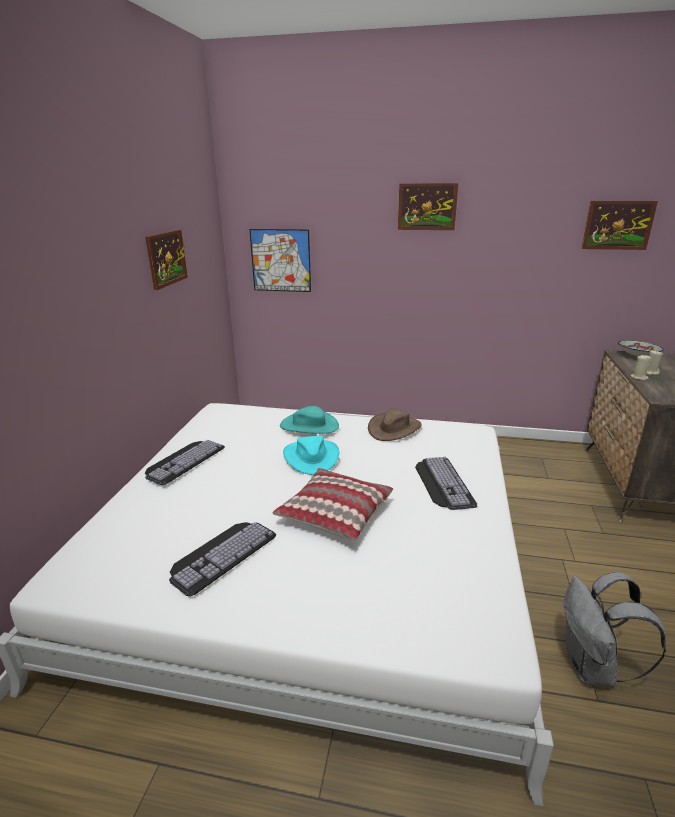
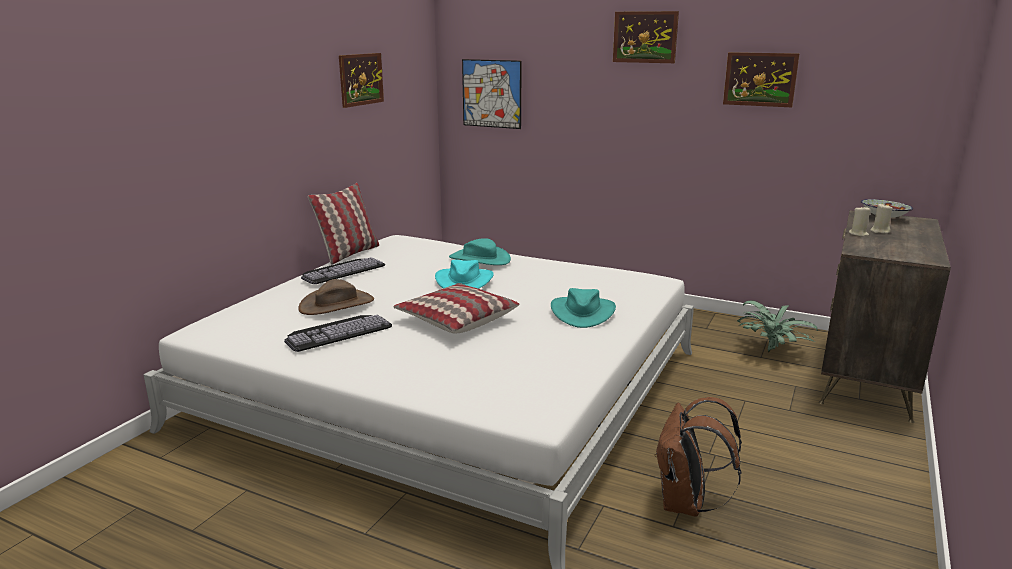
camera: 15 degrees right, 5 degrees down
brown hat [368,408,422,441] -> brown hat moved to [298,279,374,315]
keyboard [415,457,477,510] -> turquoise hat [551,288,616,328]
grey backpack [564,572,666,686] -> brown backpack [655,397,742,516]
picture [582,201,658,250] -> picture moved to [723,52,799,107]
none -> pillow [308,183,379,265]
none -> potted plant [737,301,818,352]

